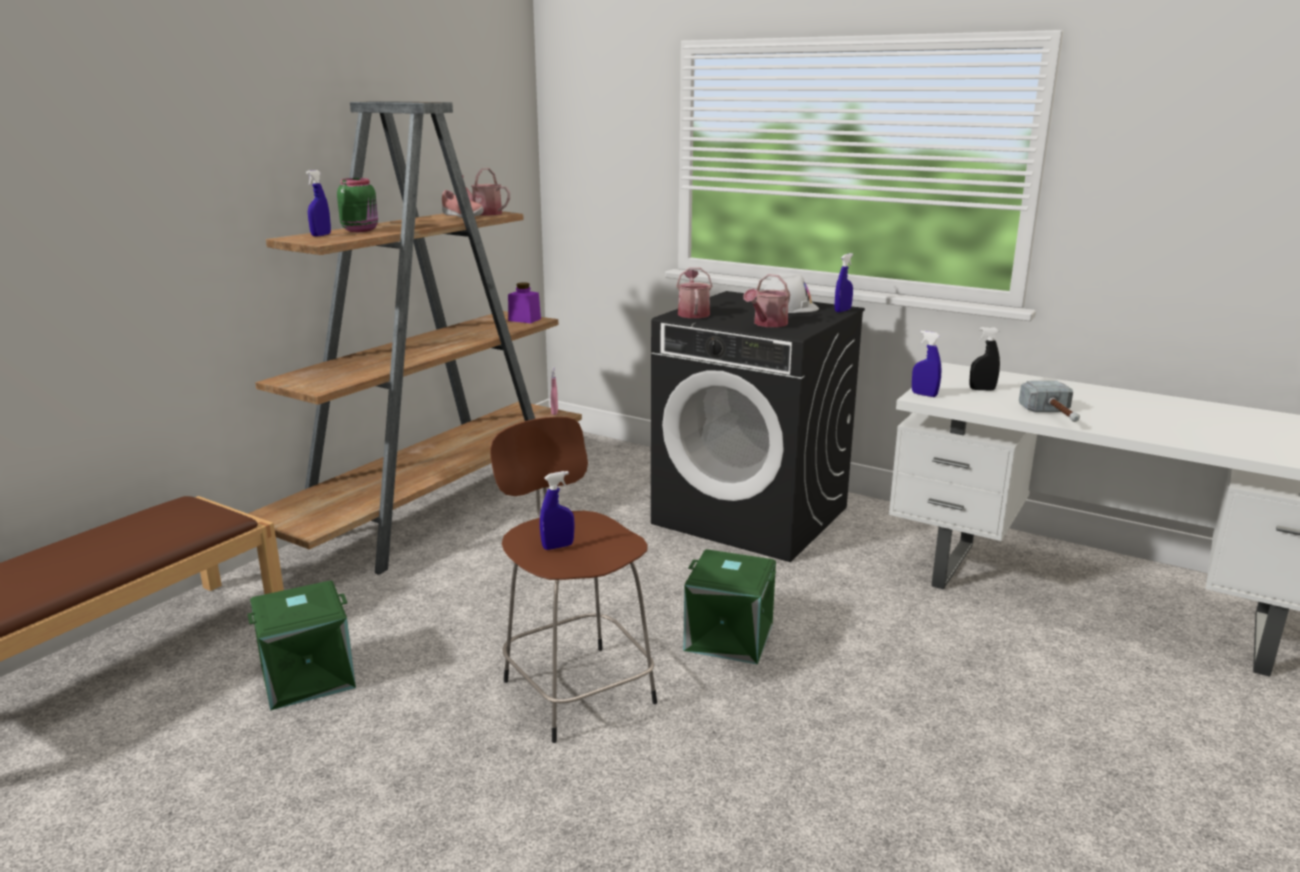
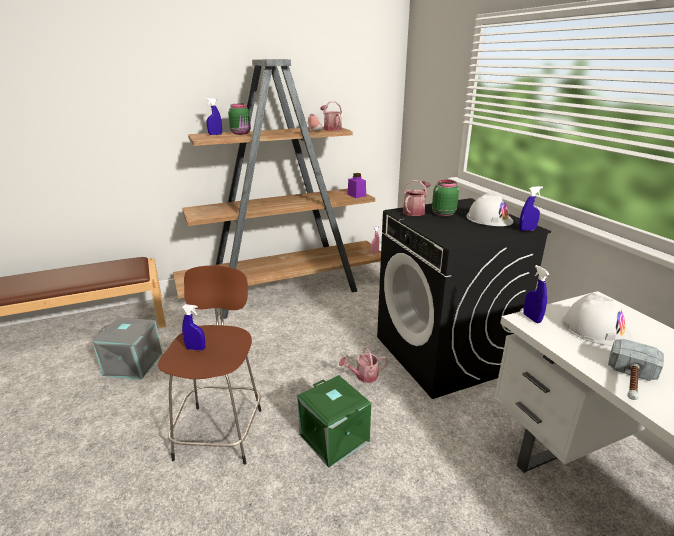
camera: 35 degrees right, 5 degrees up
green storage box [247,580,356,711] -> grey storage box [92,317,162,380]
watering can [743,274,790,327] -> watering can moved to [339,348,388,383]
black spray bottle [969,327,1000,390] -> white hard hat [561,293,633,346]
none -> green jar [432,180,459,217]

